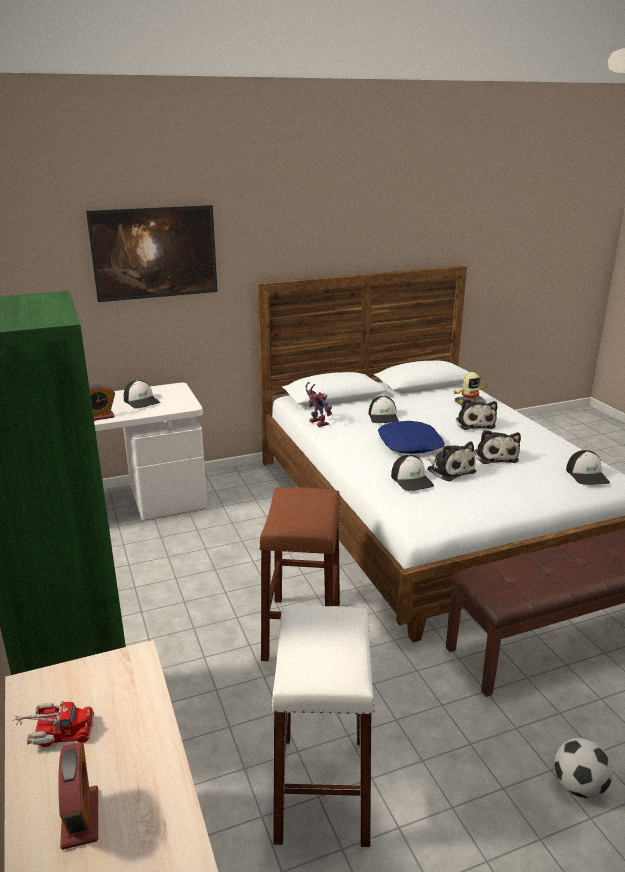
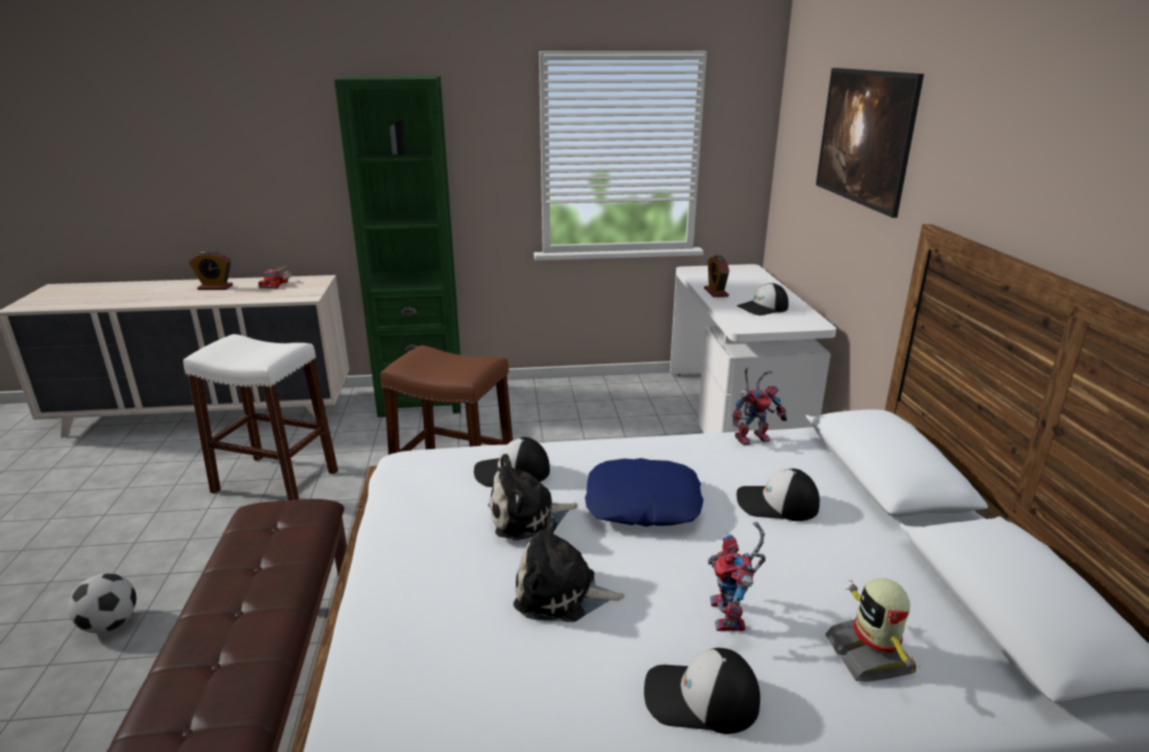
camera: 105 degrees right, 0 degrees up
plush toy [456,399,497,430] -> toy robot [708,522,766,631]
cap [566,450,610,485] -> cap moved to [644,648,760,734]

